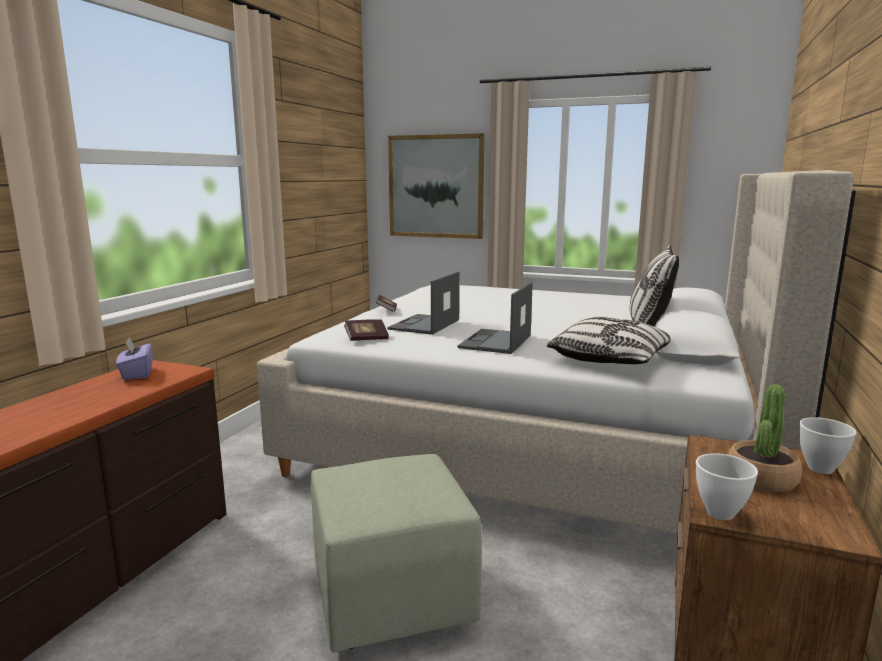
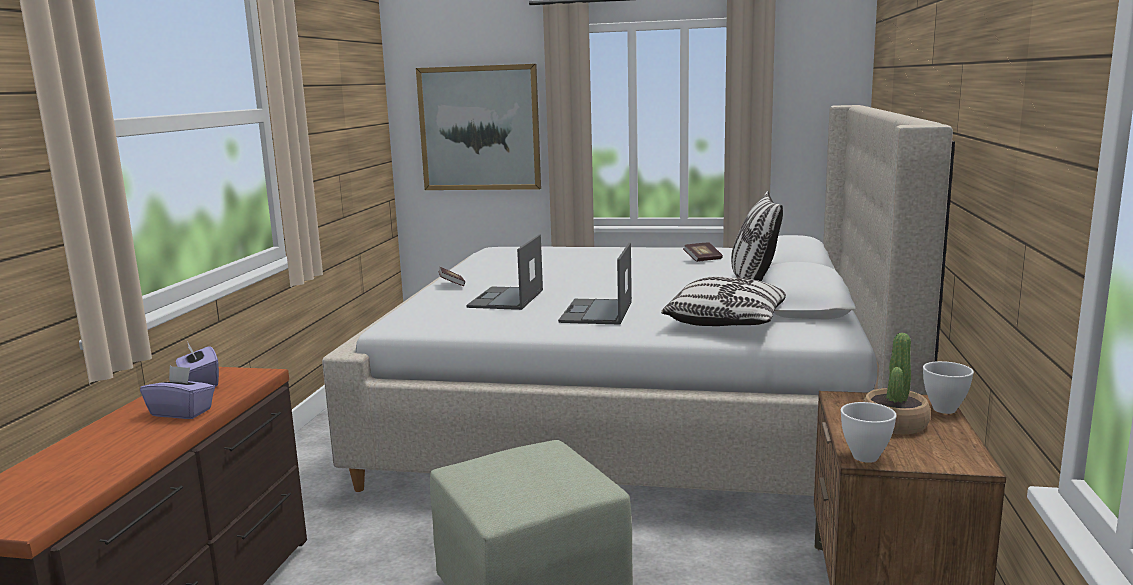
camera: 10 degrees left, 0 degrees up
book [344,319,389,341] -> book moved to [683,242,723,262]
none -> purple tissue box [140,366,215,419]

